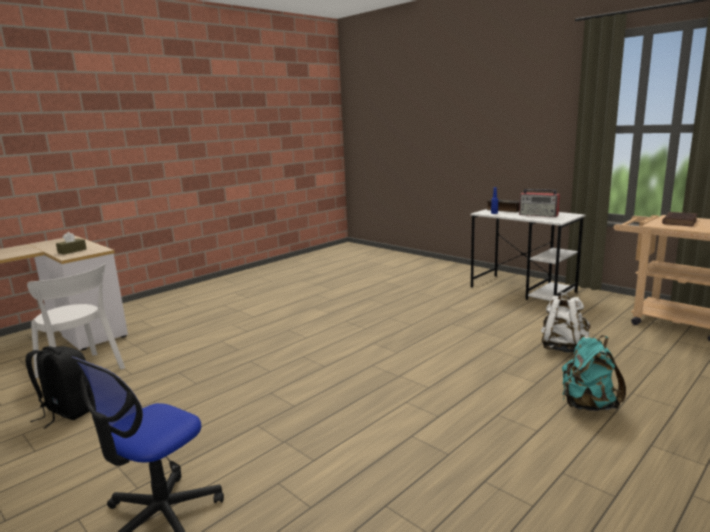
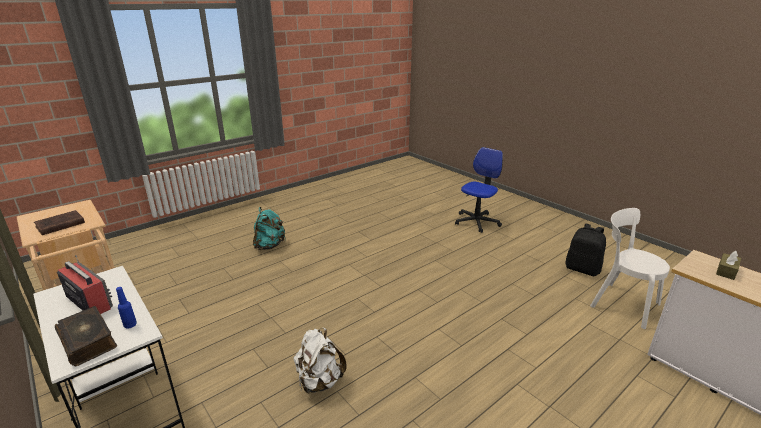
camera: 175 degrees left, 10 degrees up
white backpack [541,292,590,353] -> white backpack moved to [293,328,347,393]

